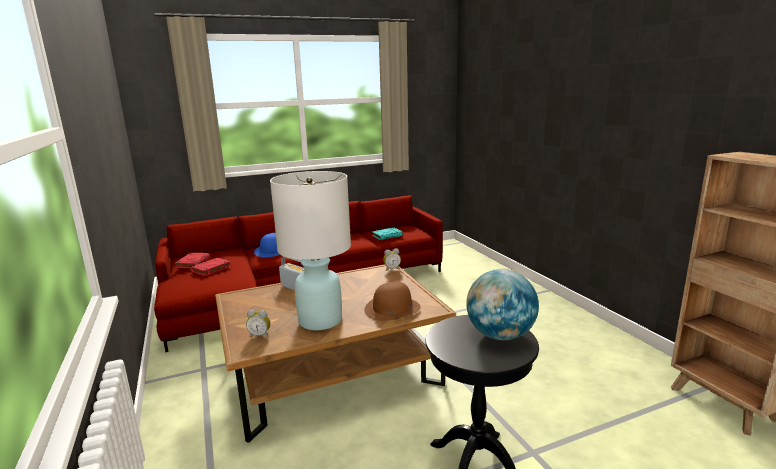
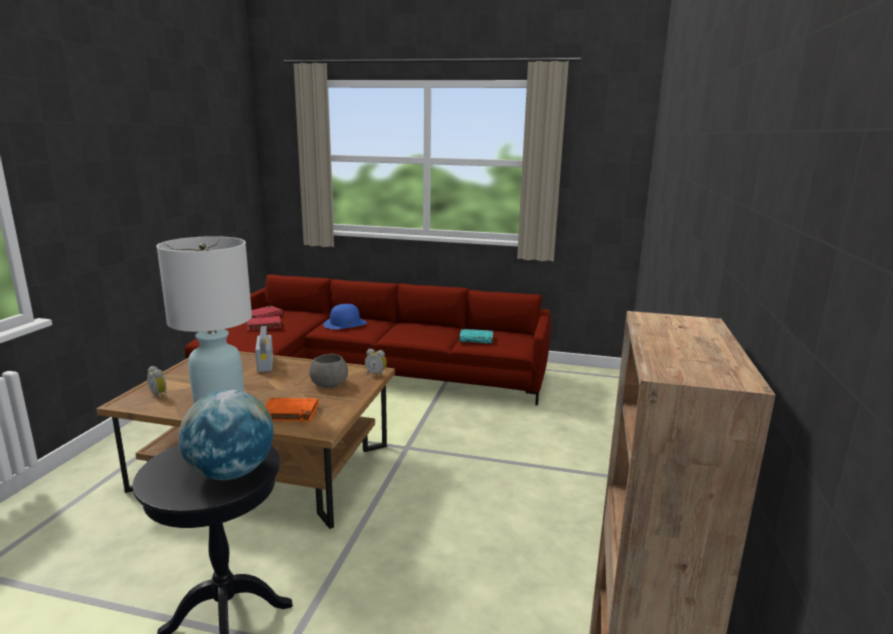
camera: 35 degrees right, 0 degrees up
brown hat [364,282,421,321] -> orange book [265,397,318,422]
none -> grey bowl [310,354,348,388]

